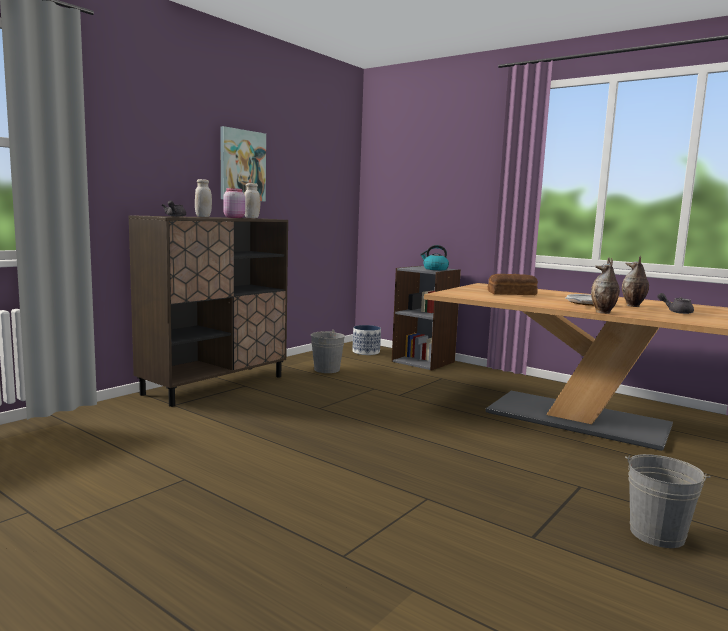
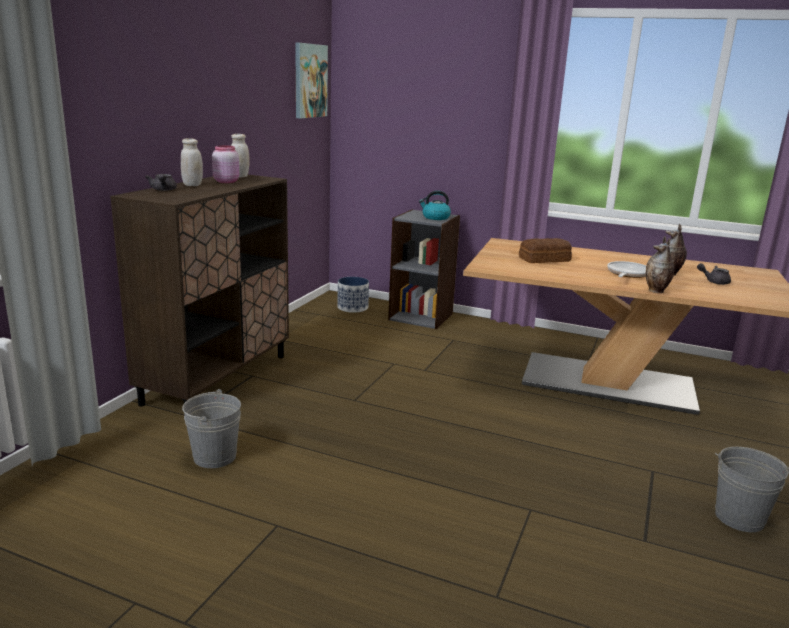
camera: 15 degrees left, 10 degrees up
picture [220,126,266,201] -> picture moved to [295,43,328,119]
grey bucket [311,330,345,373] -> grey bucket moved to [182,389,241,468]

